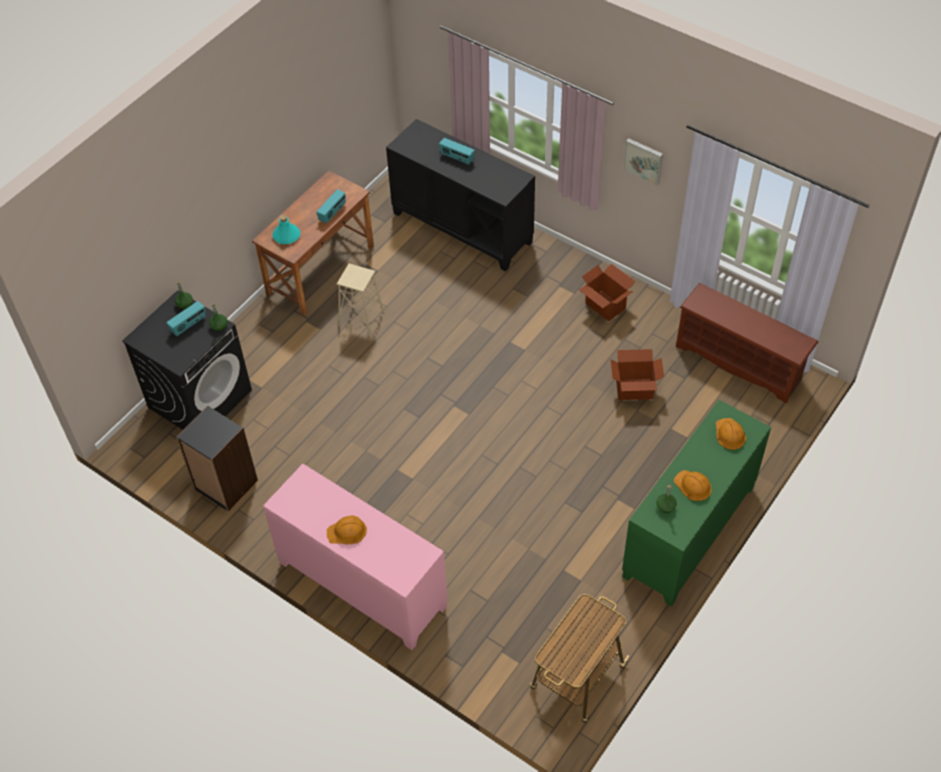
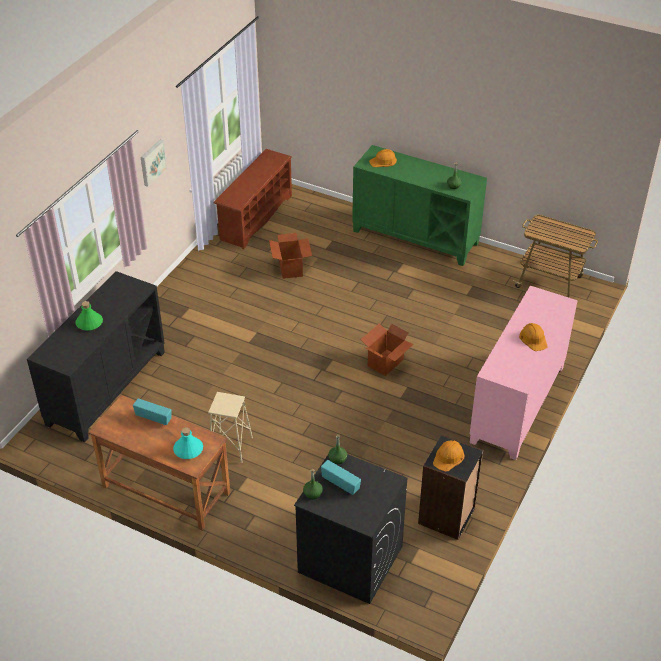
camera: 100 degrees left, 10 degrees down
radio [439,138,475,165] -> green bottle [75,301,103,331]
cardboard box [579,264,635,321] -> cardboard box moved to [361,323,414,376]
orange hard hat [674,470,712,501] -> orange hard hat moved to [433,441,464,472]

